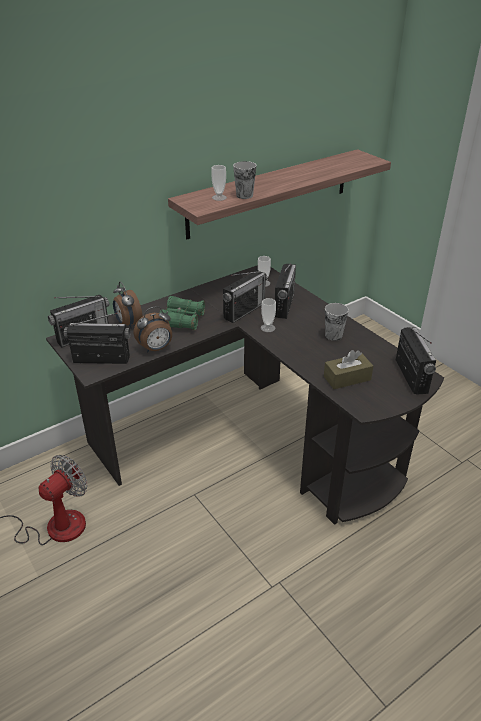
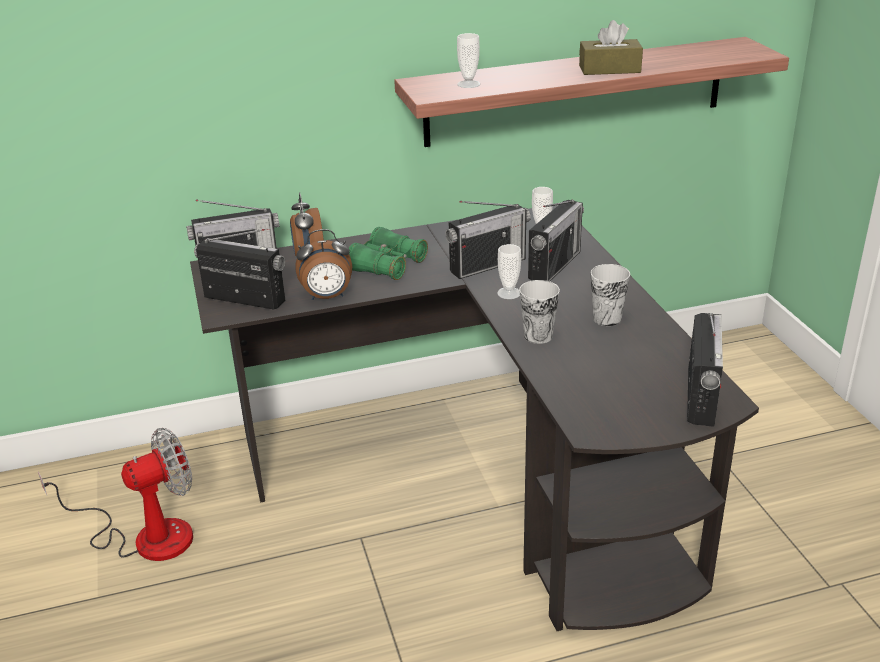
camera: 20 degrees right, 5 degrees down
cup [233,161,257,199] -> cup moved to [519,280,560,344]
brown tissue box [324,350,373,389] -> brown tissue box moved to [579,20,643,75]

